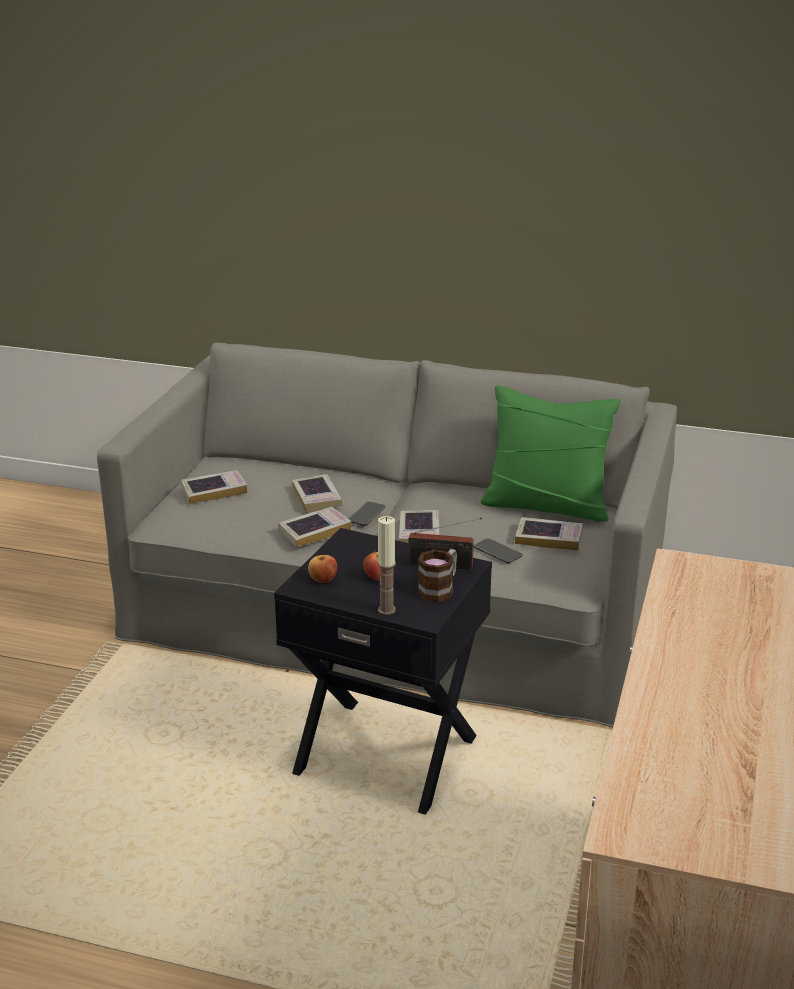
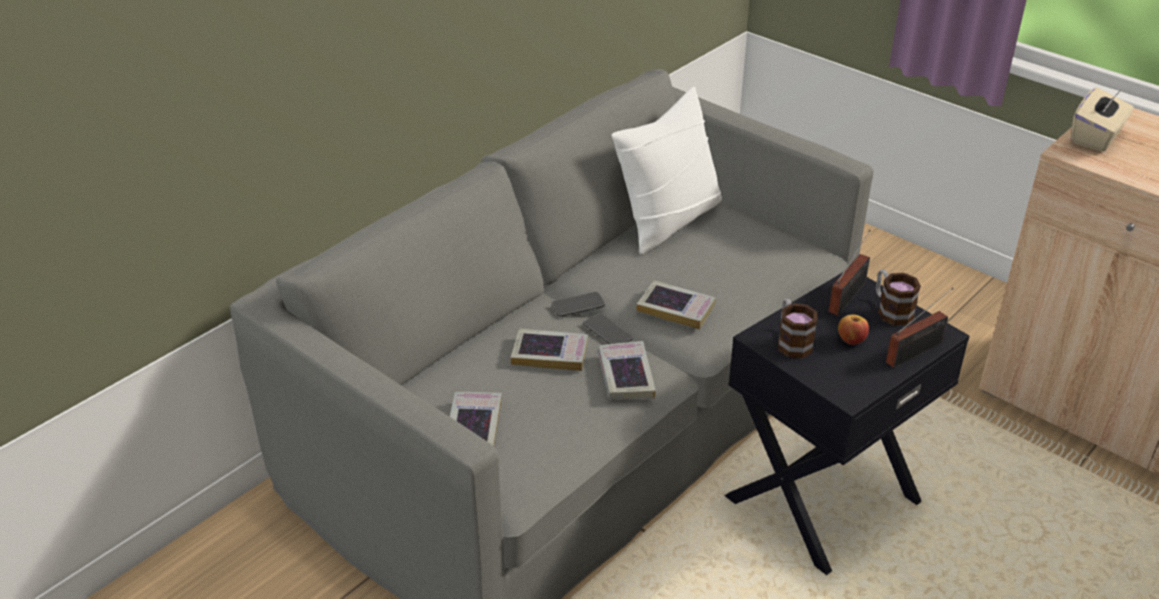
camera: 65 degrees left, 10 degrees up
apple [308,555,337,583] -> none
candle [377,516,396,615] -> radio [886,288,954,368]
phone [473,538,523,563] -> phone moved to [551,292,605,317]
green pillow [480,385,620,522] -> white pillow [612,87,722,255]
book [515,517,583,551] -> none
none -> mug [778,299,818,358]
none -> beige tissue box [1071,88,1134,152]

